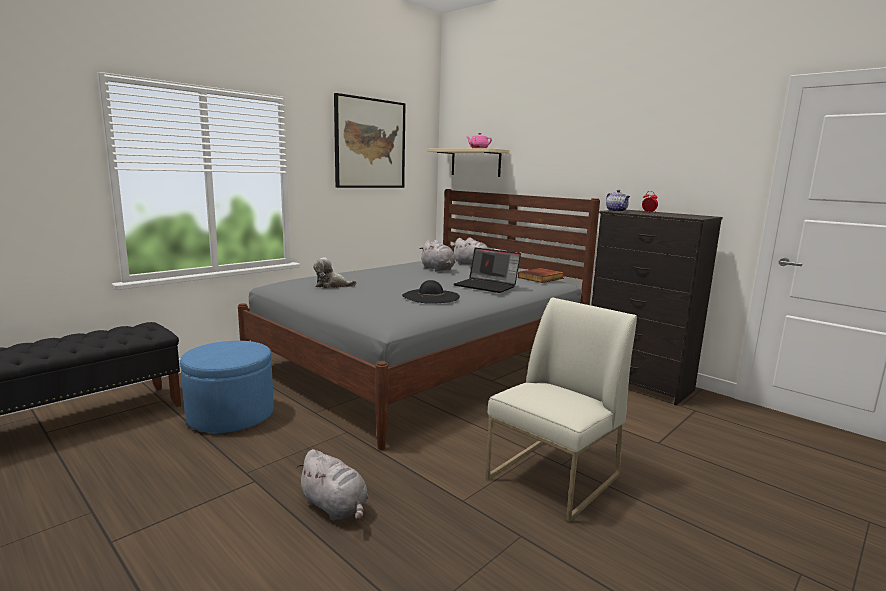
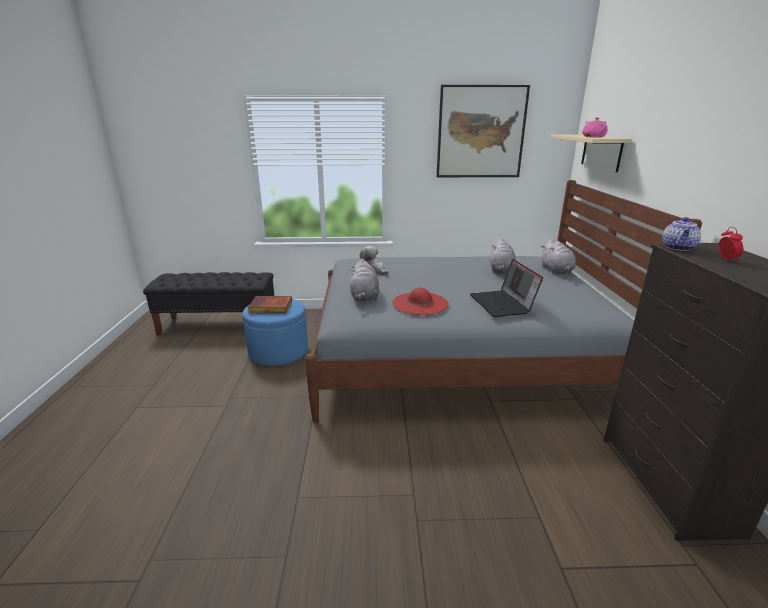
camera: 45 degrees right, 10 degrees up
grey plush toy [296,449,369,521] -> grey plush toy moved to [350,259,379,301]
black hat [402,280,460,304] -> red hat [392,288,449,315]
white chair [486,298,637,522] -> none
book [518,268,564,283] -> book moved to [248,296,292,313]

